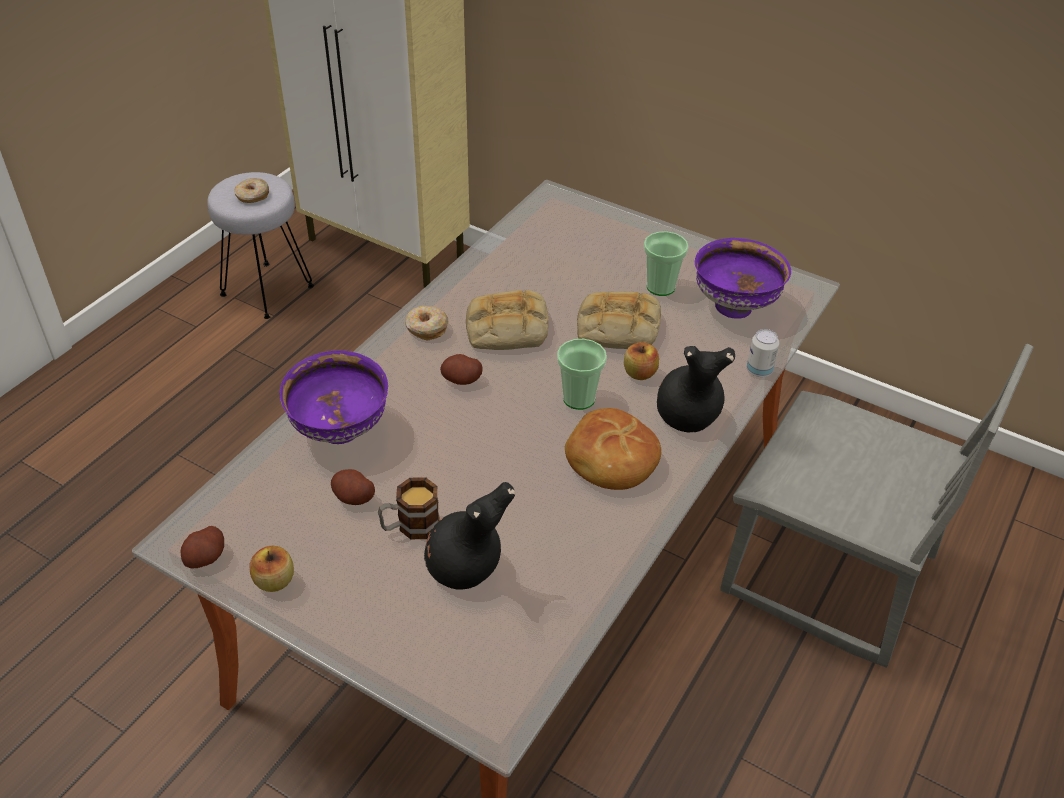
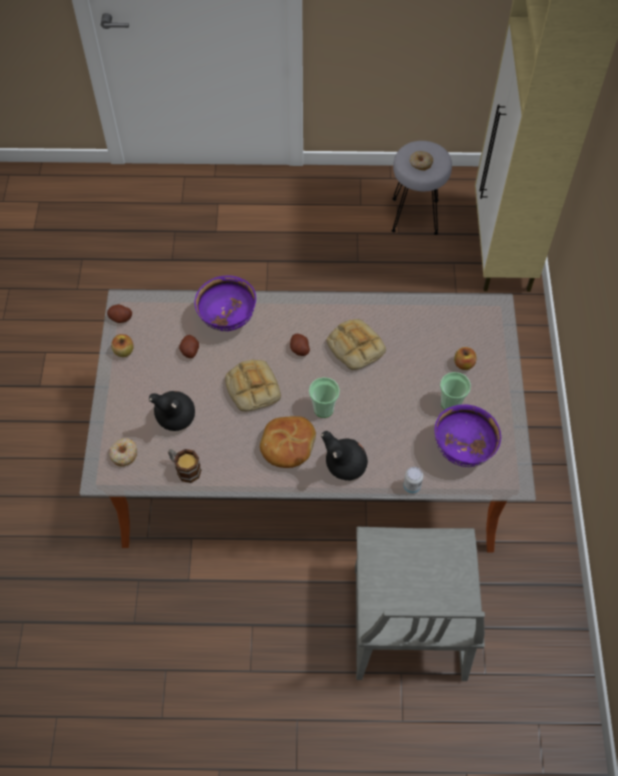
camera: 60 degrees right, 15 degrees up
mug [378,477,440,539] -> mug moved to [168,449,201,483]
donut [405,306,448,341] -> donut moved to [109,438,137,467]
bread [577,292,661,349] -> bread moved to [225,360,281,411]
apple [624,342,659,380] -> apple moved to [454,347,477,370]

